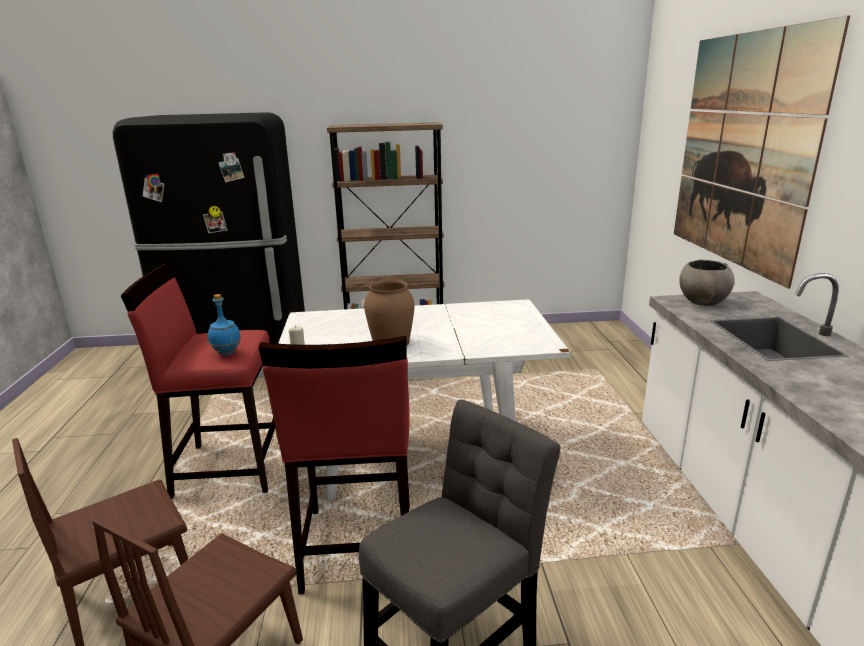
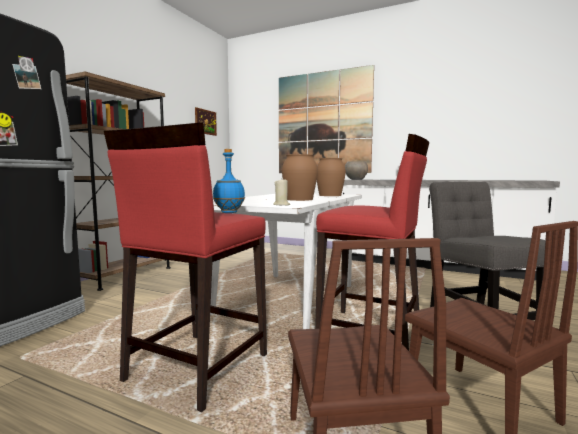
camera: 60 degrees left, 15 degrees down
none -> picture [195,107,217,136]
none -> brown vase [317,158,346,196]

